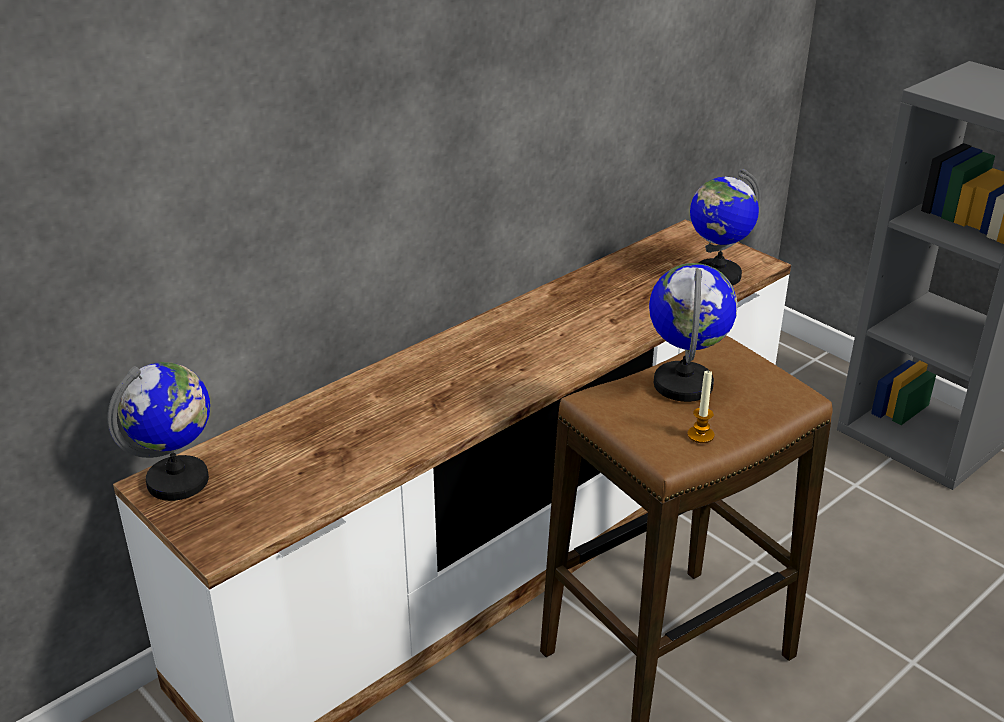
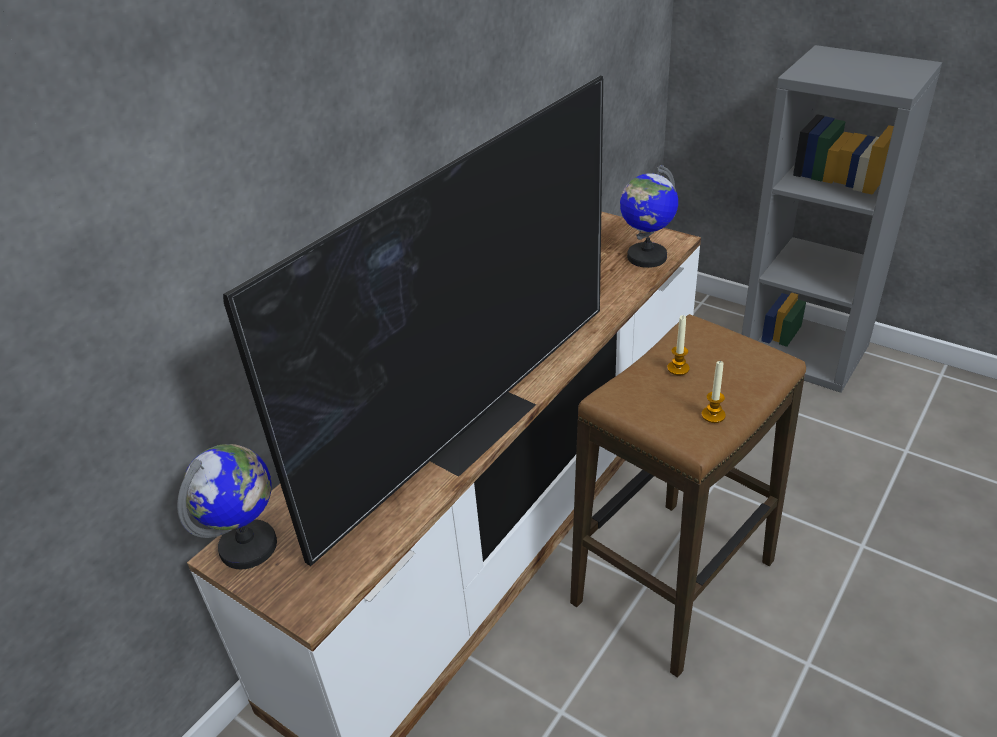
camera: 10 degrees left, 5 degrees up
globe [649,263,737,402] -> candle [667,315,690,375]
none -> television [223,76,603,566]

